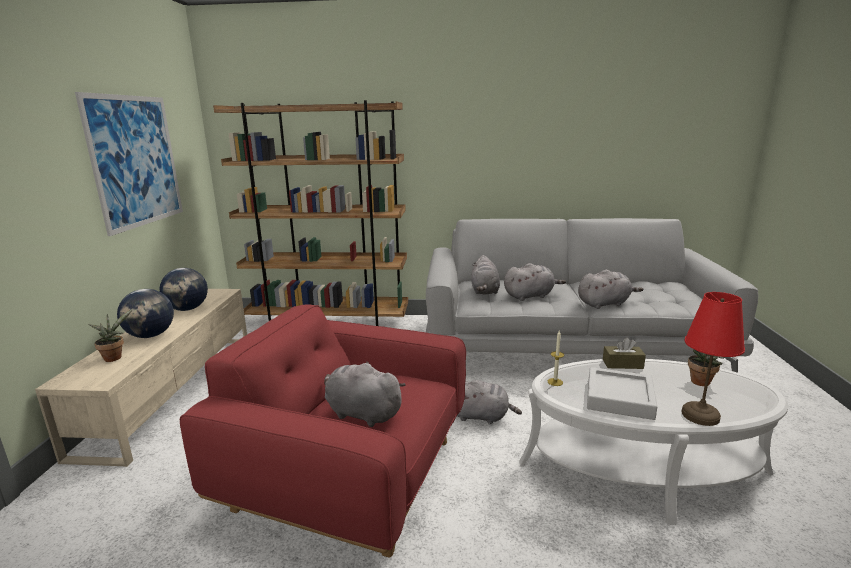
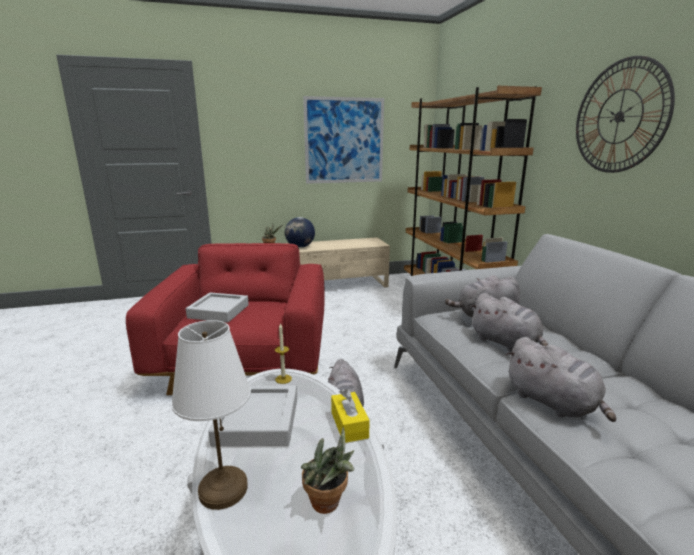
camera: 70 degrees right, 0 degrees up
globe [159,268,208,311] -> none
grey plush toy [324,361,406,427] -> grey tray [186,292,249,322]
brown tissue box [603,337,646,369] -> yellow tissue box [331,389,370,443]
red table lamp [682,292,745,426] -> white table lamp [171,320,251,510]
none -> wall clock [576,56,675,173]

